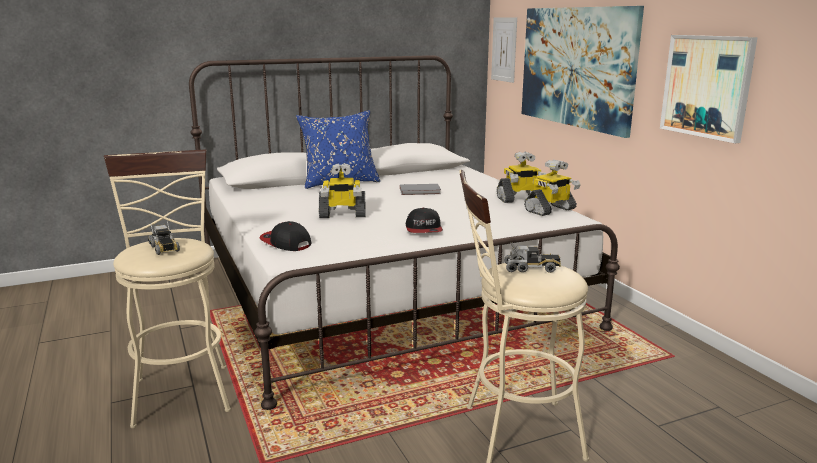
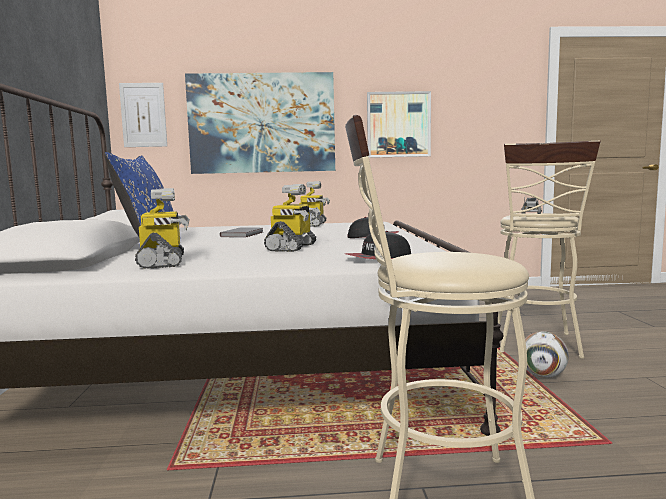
camera: 70 degrees left, 10 degrees down
toy truck [148,221,180,255] -> none
toy robot [524,159,580,216] -> toy robot moved to [135,188,190,269]
none -> football [525,331,569,378]

